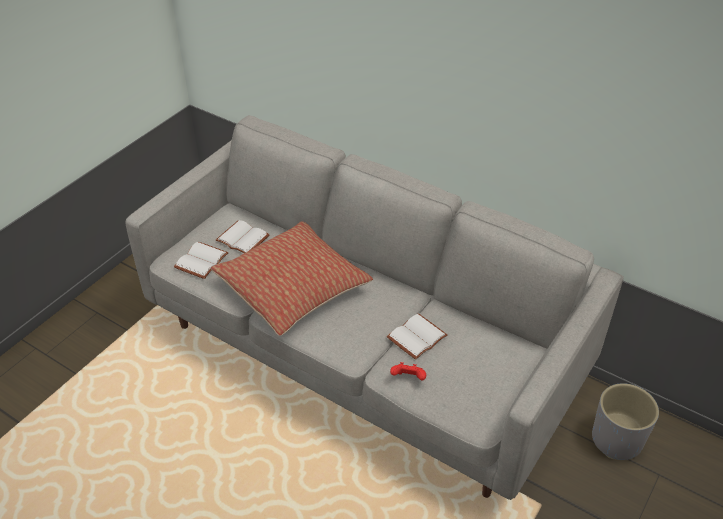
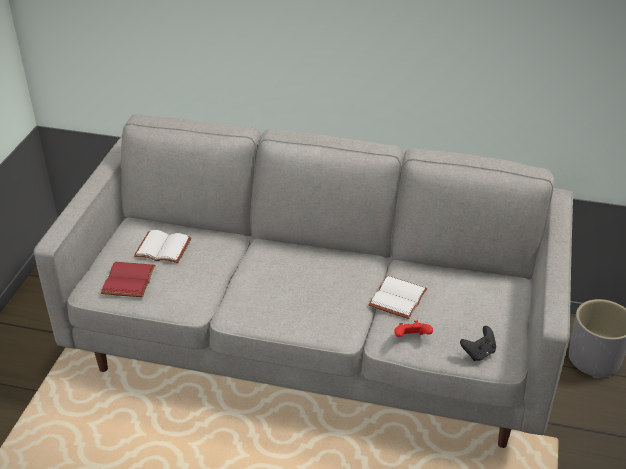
camera: 20 degrees left, 5 degrees down
white book [174,242,228,279] -> red book [101,262,156,297]
pillow [211,221,373,336] -> none
none -> black game controller [460,326,496,361]

